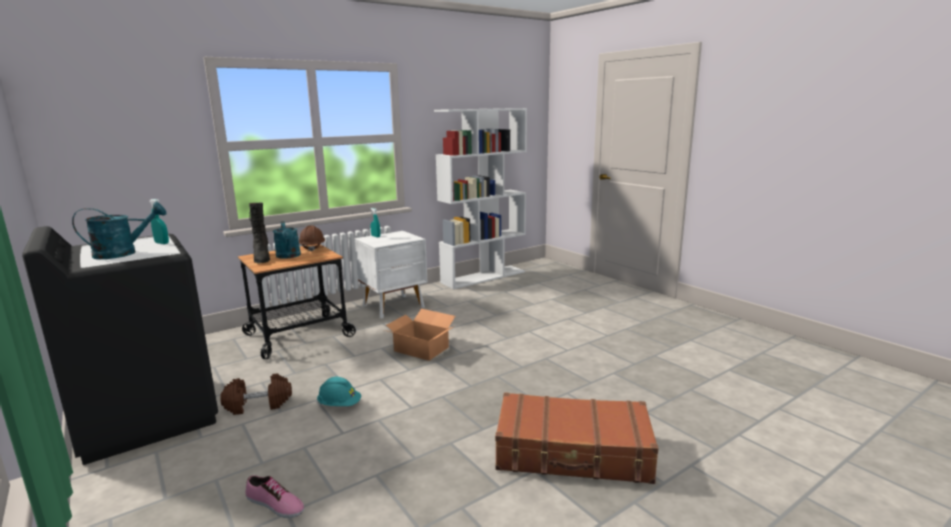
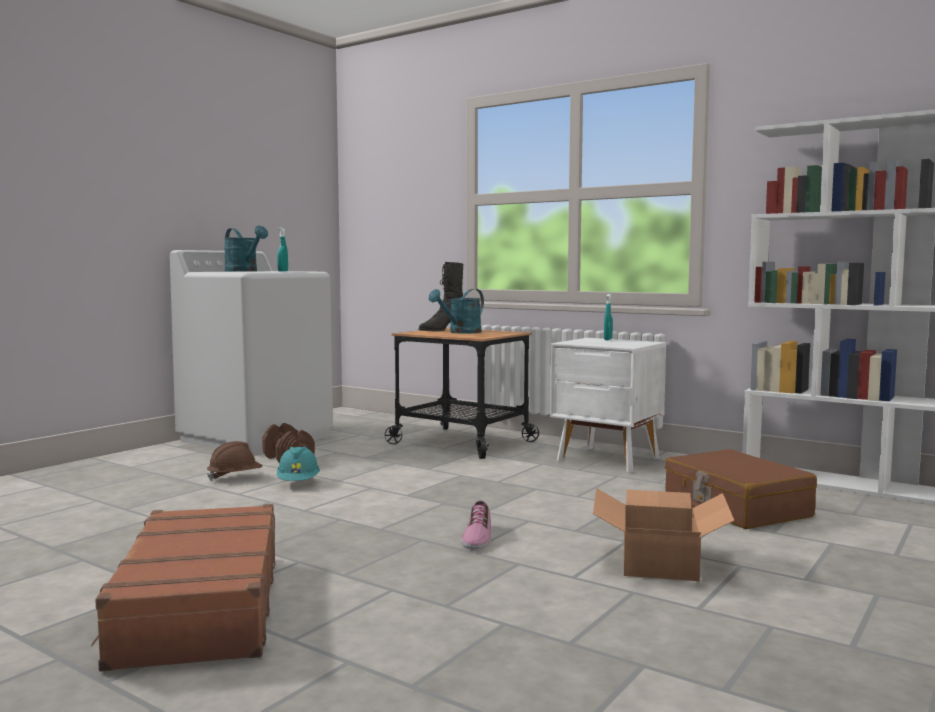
camera: 70 degrees right, 10 degrees down
black washing machine [22,226,218,465] -> white washing machine [170,250,333,455]
shoe [245,475,304,518] -> shoe moved to [461,500,491,549]
brown hard hat [299,225,325,252] -> brown hard hat moved to [207,441,263,481]
cardboard box [384,309,455,361] -> cardboard box moved to [593,488,735,581]
none -> brown suitcase [665,449,817,529]

